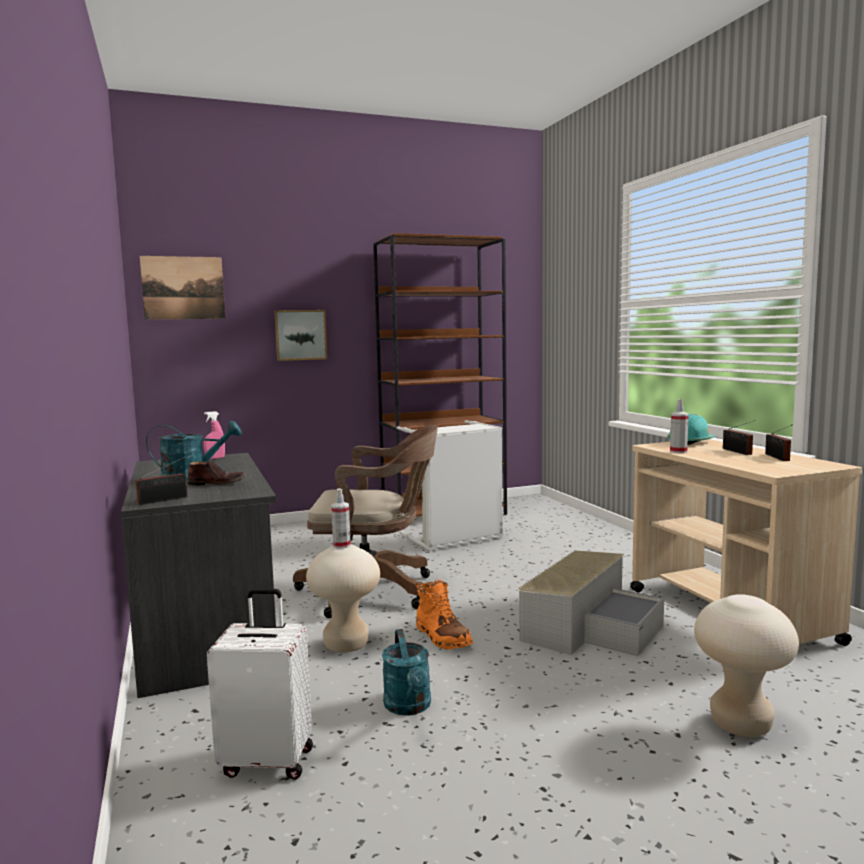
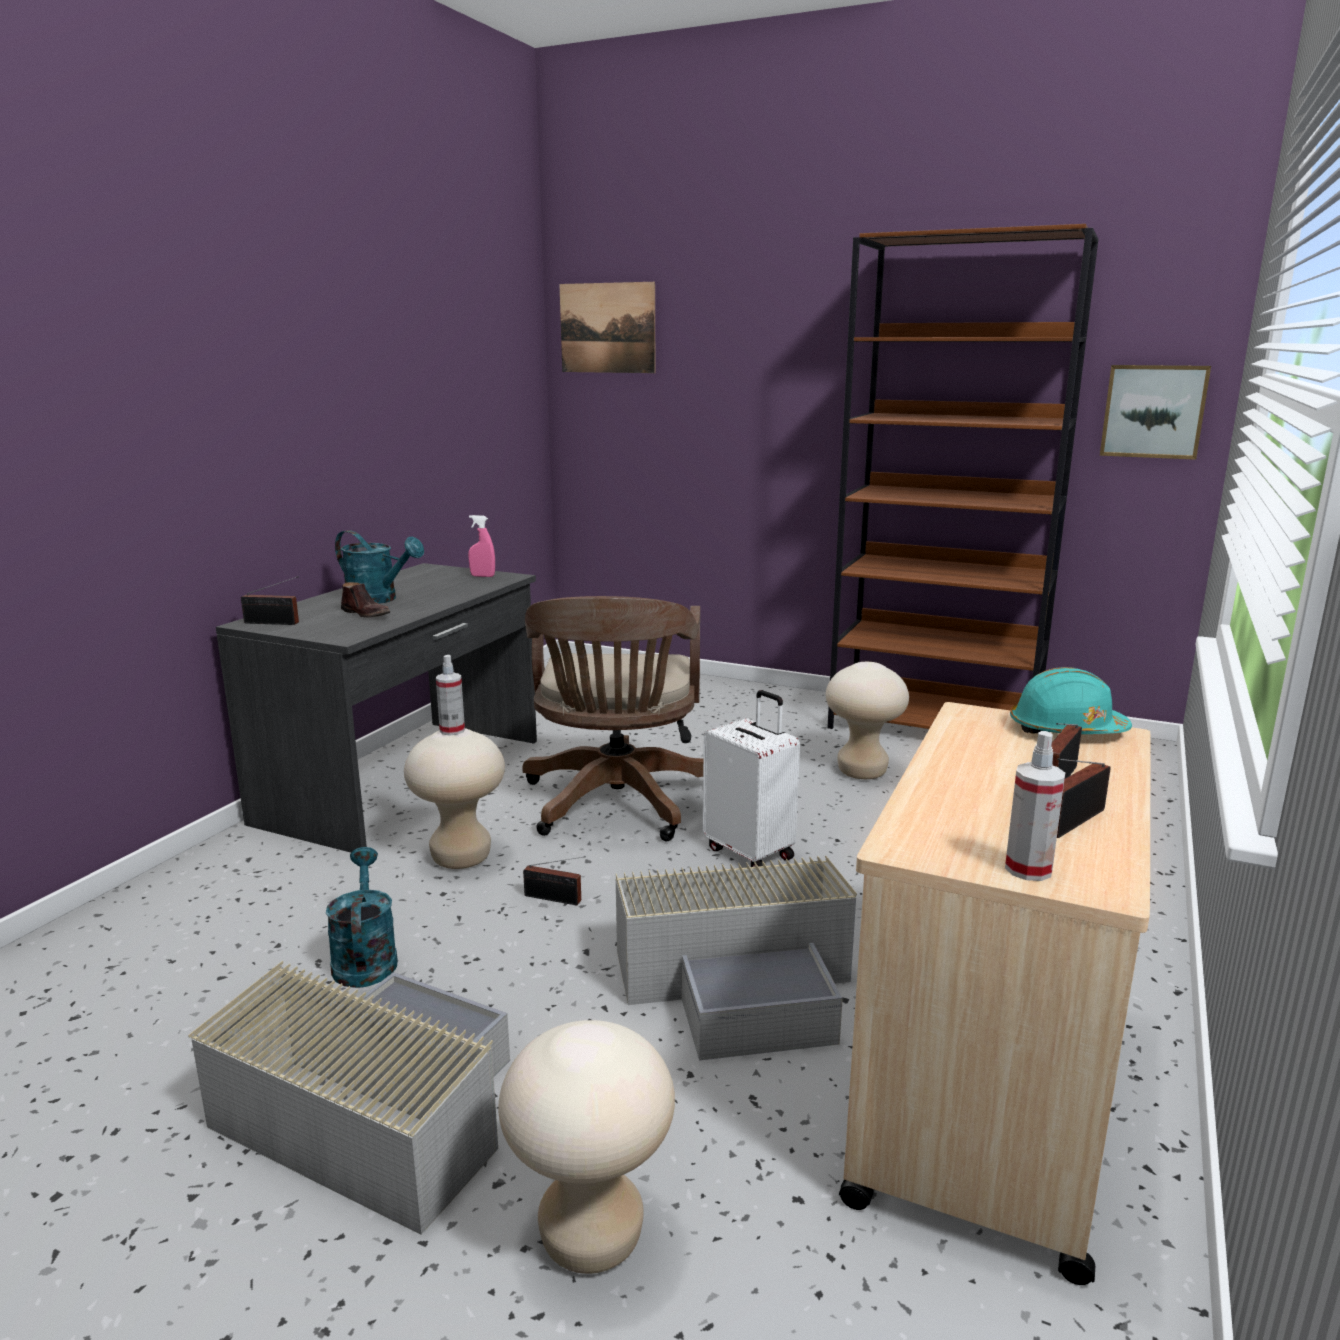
camera: 45 degrees right, 10 degrees up
white suitcase [207,589,313,780] -> white suitcase moved to [703,690,800,867]
picture [274,310,327,361] -> picture moved to [1100,365,1211,460]
brown office chair [293,425,438,618] -> brown office chair turned 45 degrees clockwise [522,596,703,841]
turquoise watering can [382,629,431,716] -> turquoise watering can turned 135 degrees clockwise [326,847,398,988]
grey laundry basket [396,420,503,551] -> beige stool [826,662,909,779]
orange boot [416,580,473,650] -> radio [523,856,586,905]
spray bottle [670,399,689,454] -> spray bottle moved to [1005,731,1065,881]
none -> grey storage box [188,961,510,1235]

